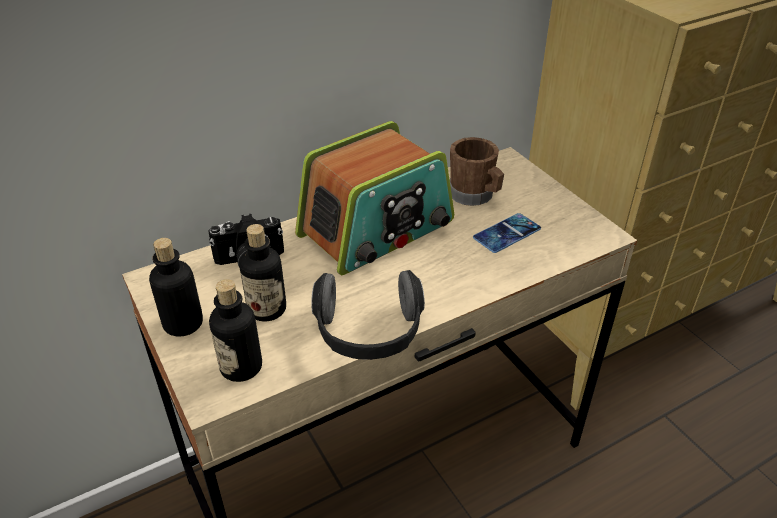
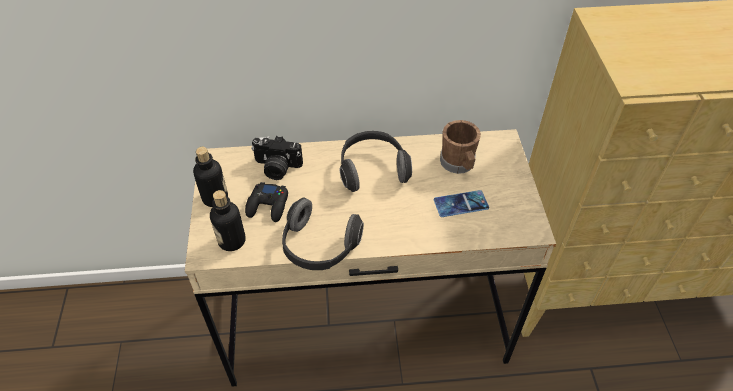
camera: 25 degrees right, 10 degrees up
bottle [239,224,286,322] -> black game controller [245,182,288,222]
radio [295,121,454,275] -> headphones [340,131,412,192]

